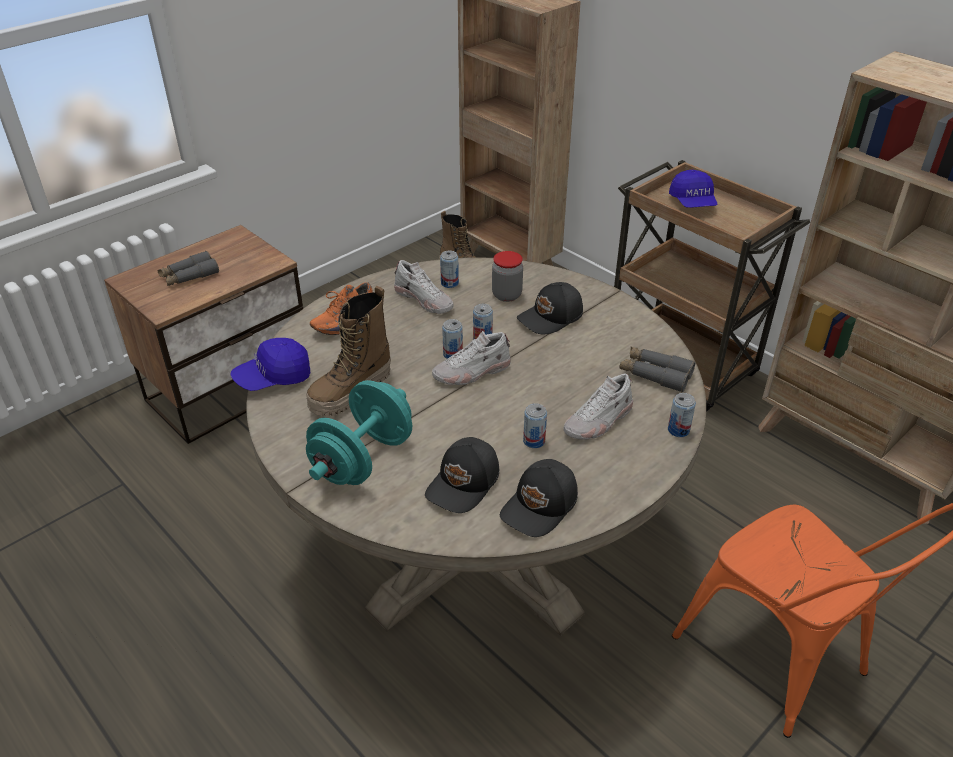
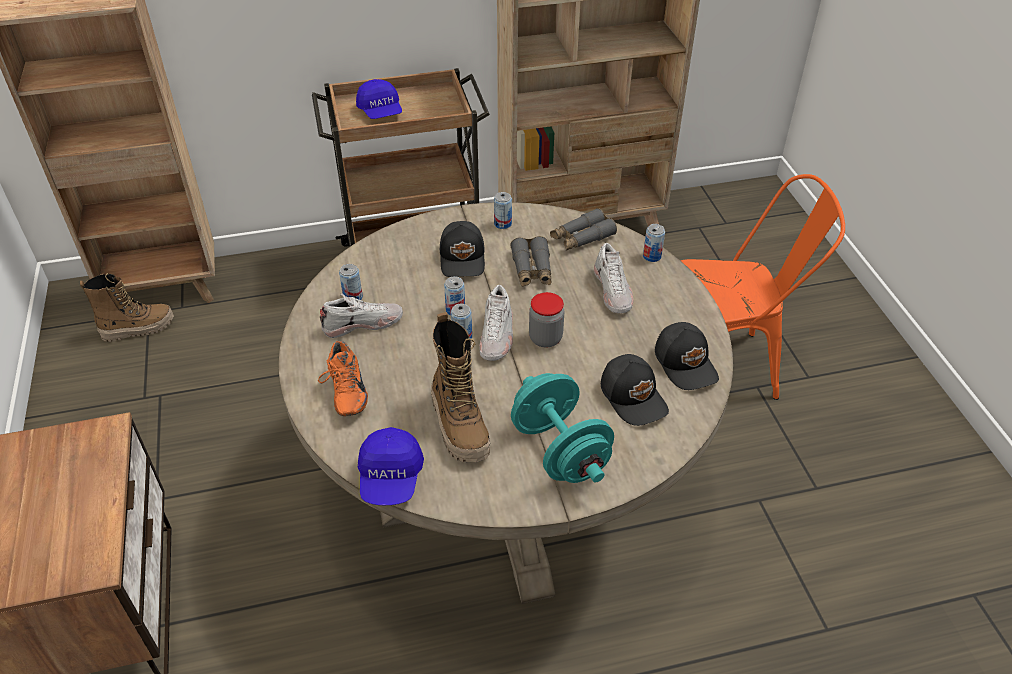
camera: 60 degrees left, 5 degrees up
grey binoculars [158,251,219,286] -> grey binoculars moved to [510,236,552,287]
jar [492,251,523,302] -> jar moved to [529,292,564,347]
can [523,403,547,448] -> can moved to [494,192,512,229]
blue cap [669,170,718,208] -> blue cap turned 45 degrees clockwise [356,79,402,119]

